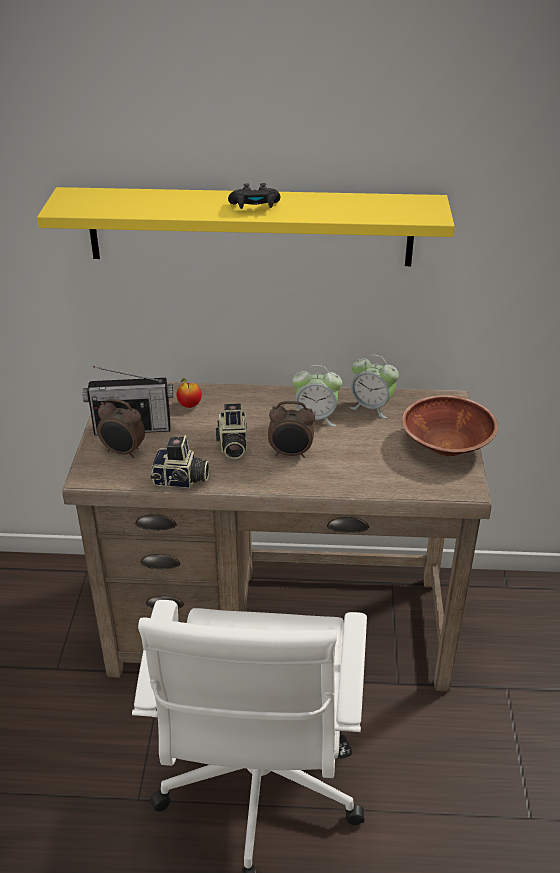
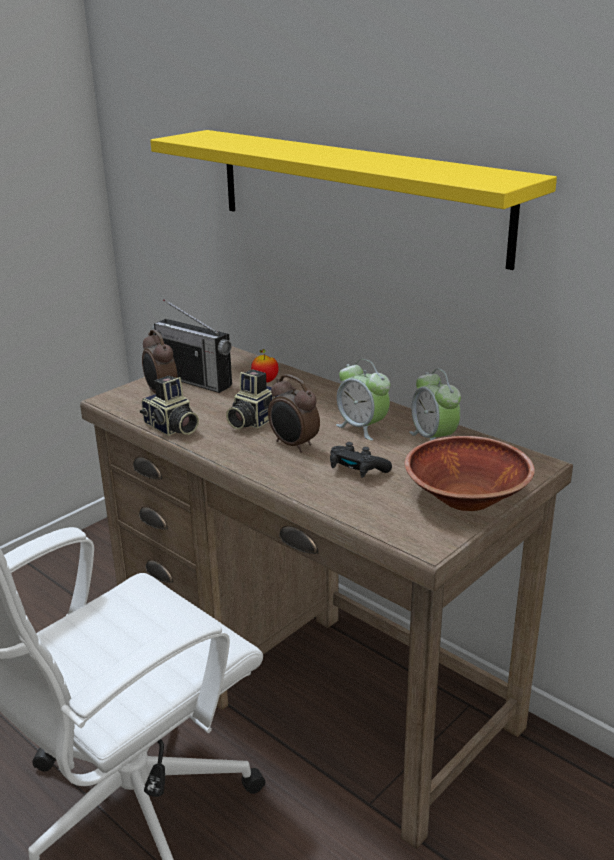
camera: 40 degrees right, 10 degrees down
black game controller [228,183,281,209] -> black game controller moved to [330,442,392,478]

